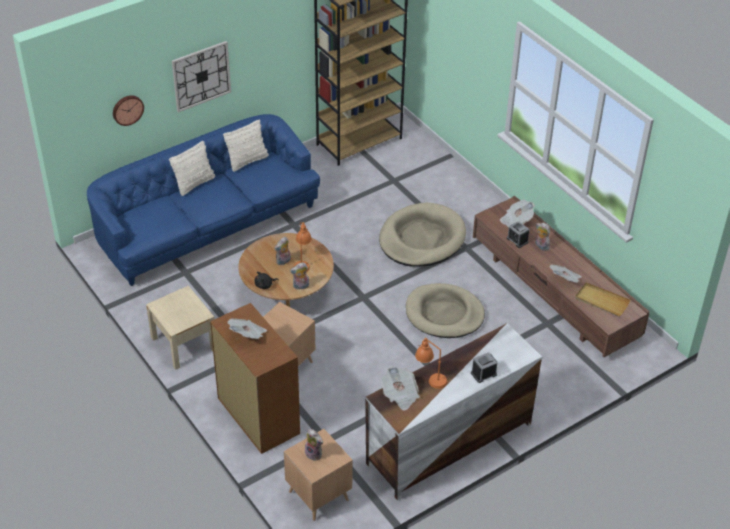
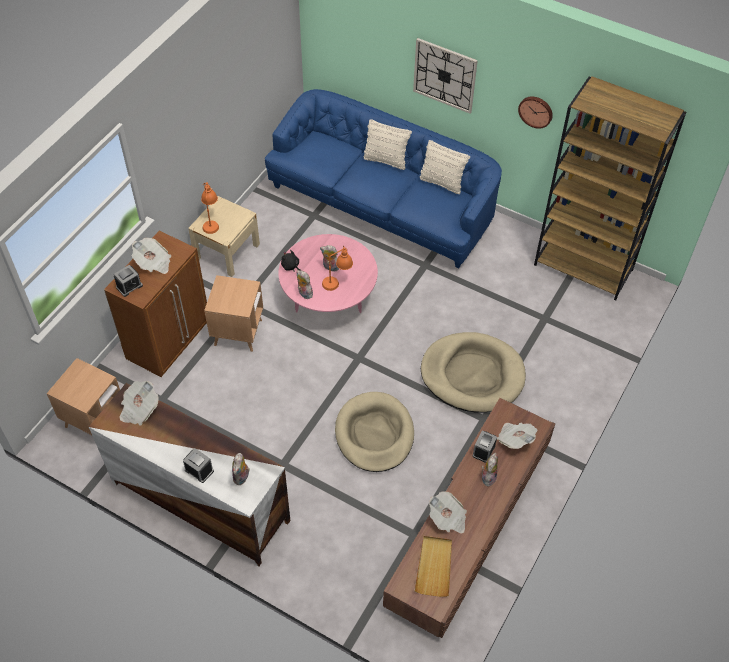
camera: 65 degrees right, 10 degrees up
wall clock [113,95,144,126] -> wall clock moved to [518,96,553,129]
brown coffee table [238,233,334,307] -> pink coffee table [278,234,378,313]
plush toy [305,429,323,461] -> plush toy moved to [232,453,250,485]
orange table lamp [415,338,447,389] -> orange table lamp moved to [201,182,219,234]
none -> alarm clock [114,265,143,297]

